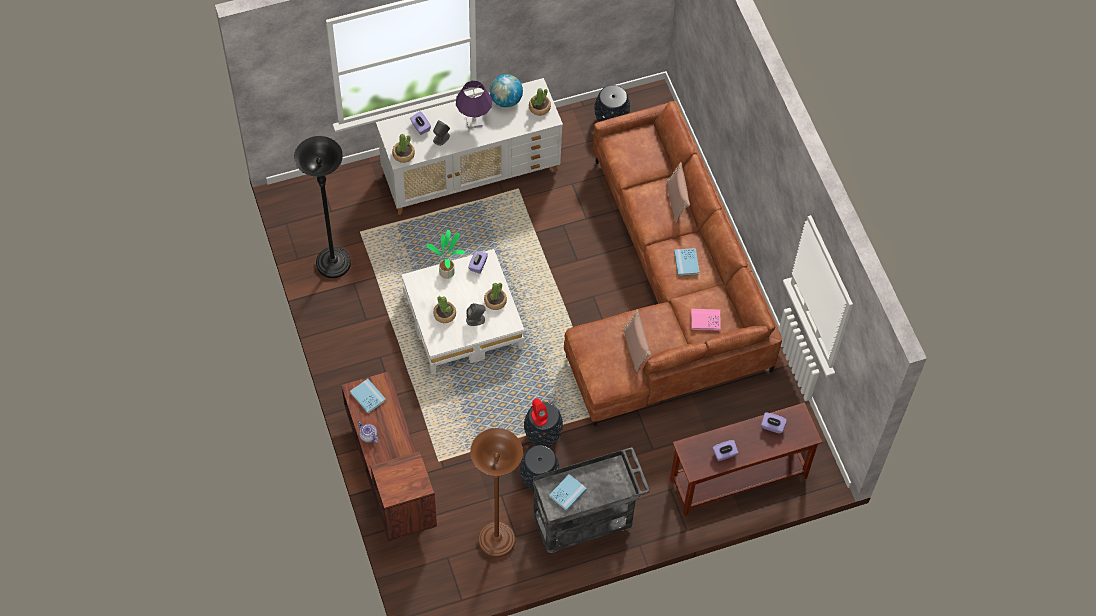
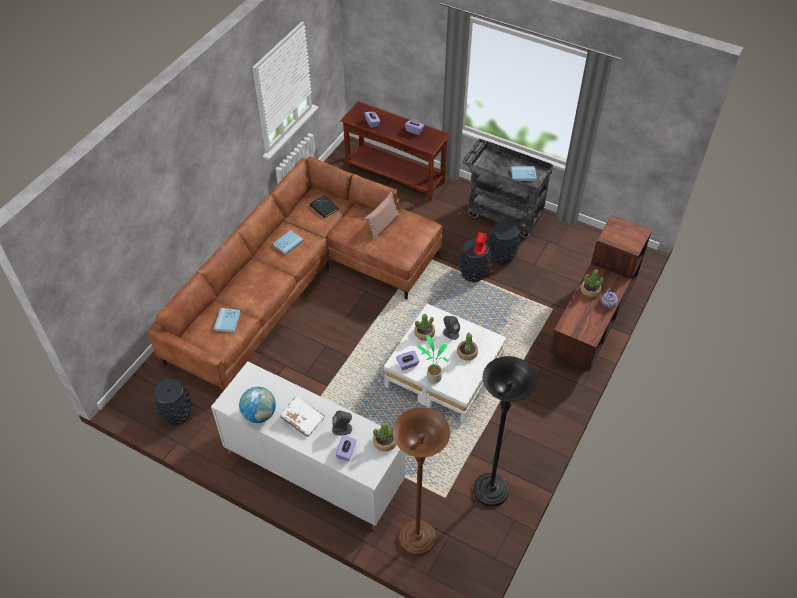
camera: 130 degrees left, 10 degrees down
blue book [350,379,386,413] -> blue book moved to [214,308,241,333]
purple table lamp [456,81,492,129] -> white book [280,396,325,437]
brown floor lamp [470,428,523,558] -> brown floor lamp moved to [393,407,450,556]
potted plant [529,88,551,116] -> potted plant moved to [581,270,604,298]
beige pillow [665,162,690,222] -> none
pink book [691,309,721,331] -> black book [310,195,339,218]

